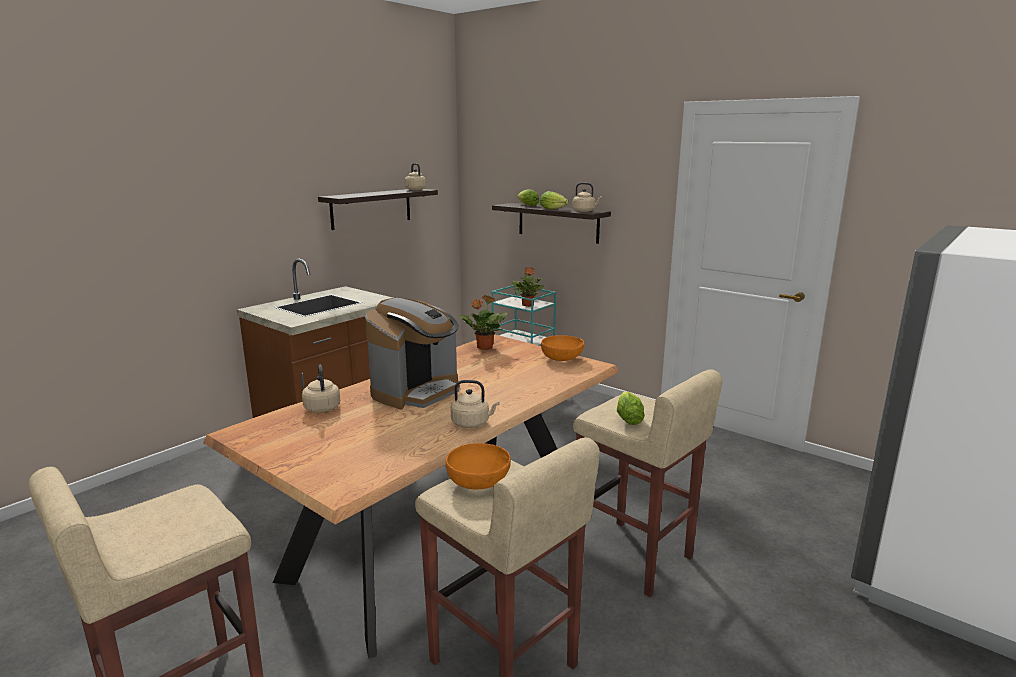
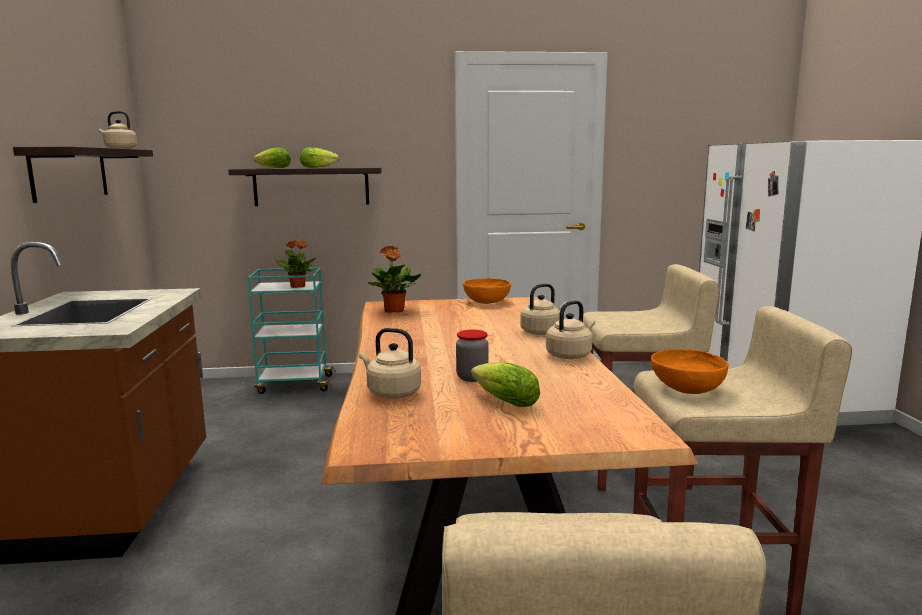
camera: 45 degrees left, 5 degrees down
coffee machine [365,298,460,409] -> none
beige kettle [572,183,602,212] -> beige kettle moved to [520,284,566,335]
lettuce [617,391,645,425] -> lettuce moved to [471,362,540,407]
none -> jar [456,330,489,382]

